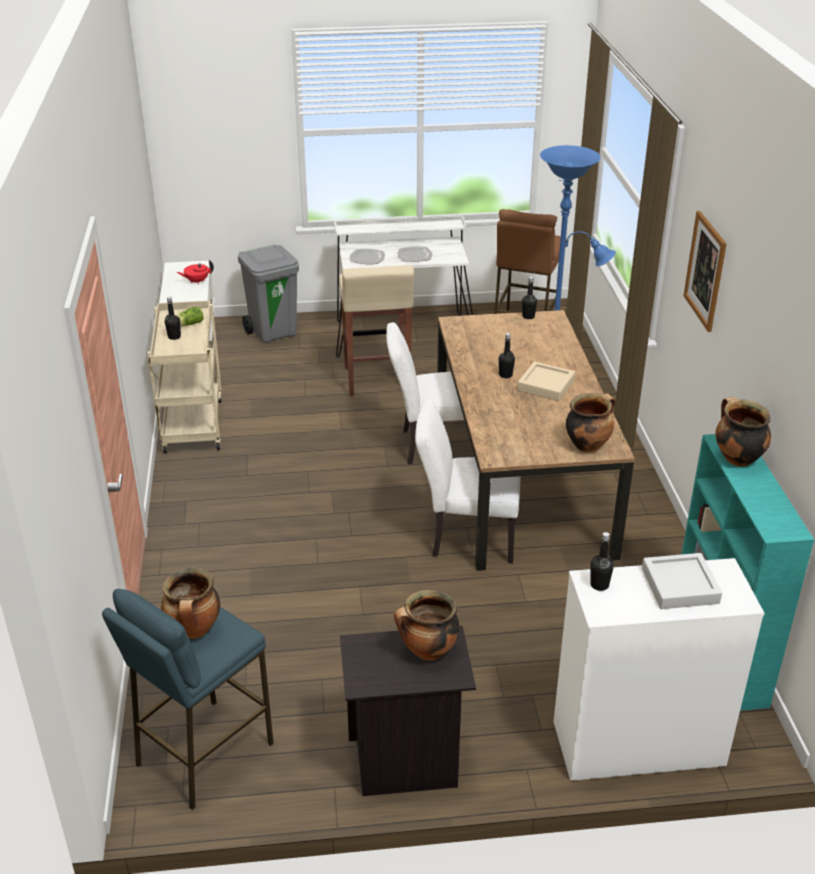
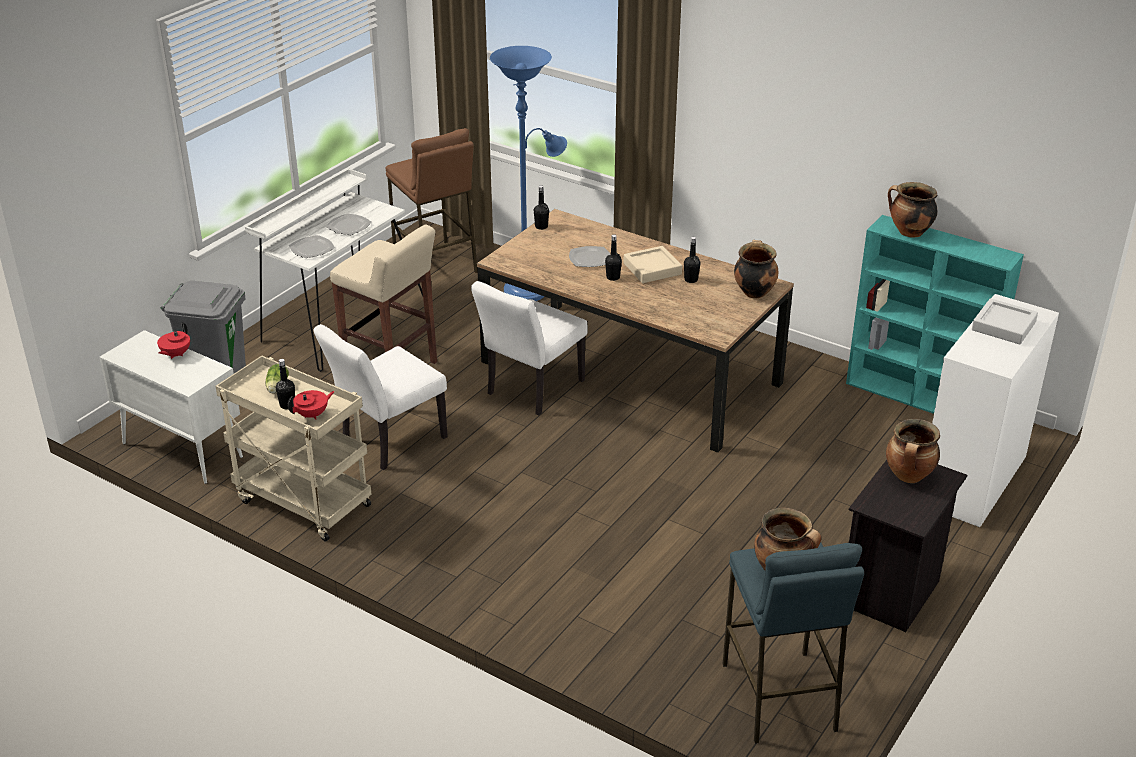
camera: 50 degrees left, 0 degrees up
white chair [415,399,521,564] -> white chair moved to [313,324,448,470]
black bottle [590,532,614,591] -> black bottle moved to [684,237,700,283]
picture [683,211,726,332] -> none
none -> red teapot [288,390,335,419]
none -> plate [569,246,610,267]

